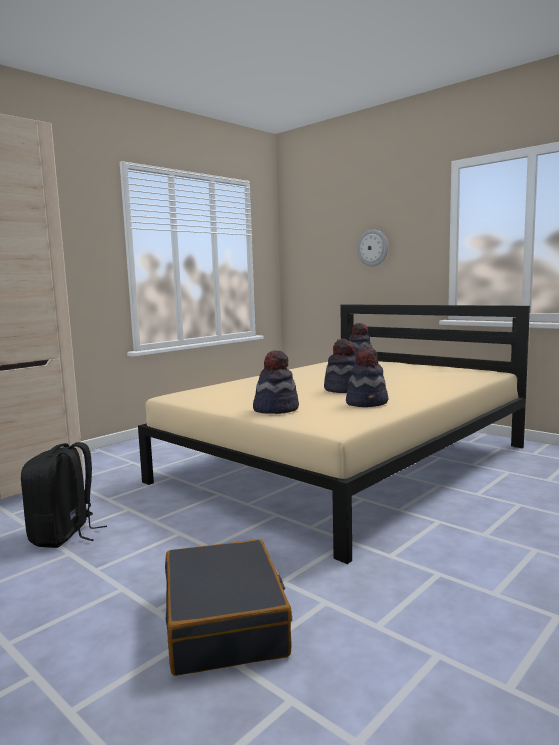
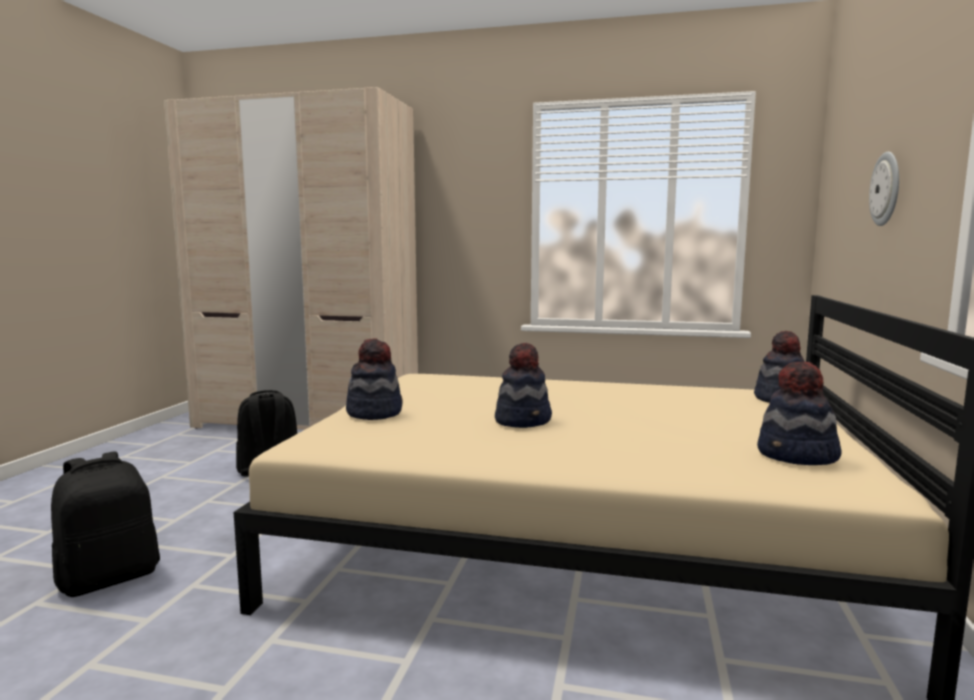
camera: 60 degrees right, 0 degrees up
black suitcase [165,539,292,676] -> black backpack [51,451,160,597]
hat [346,346,388,407] -> hat moved to [757,362,841,465]

